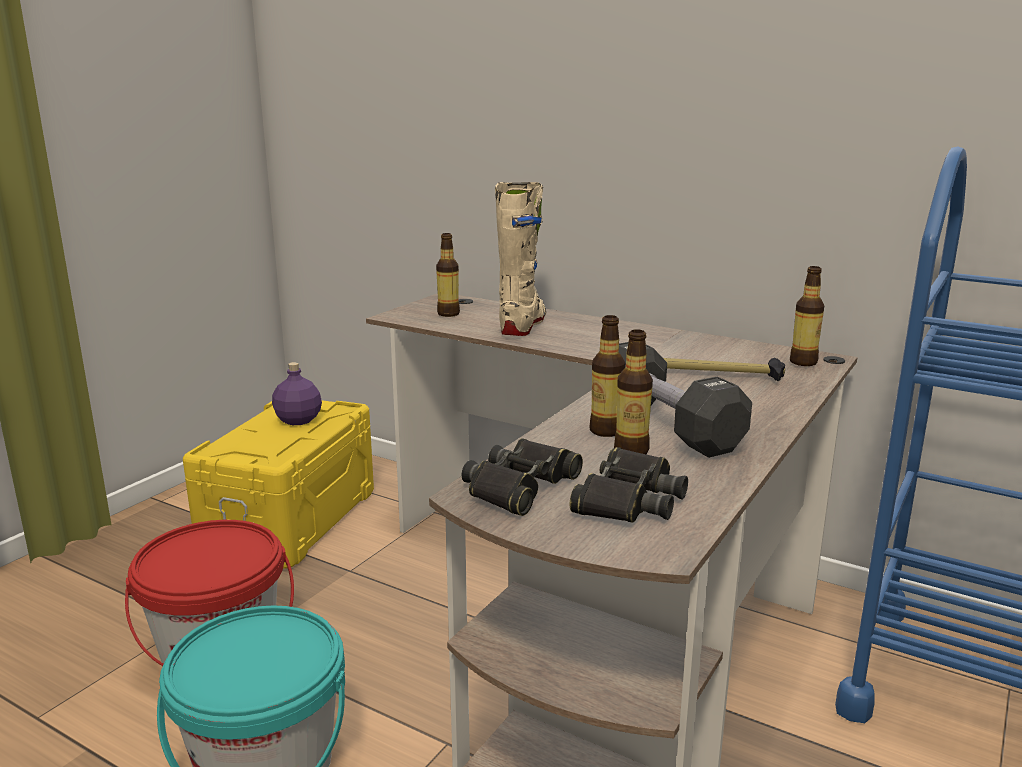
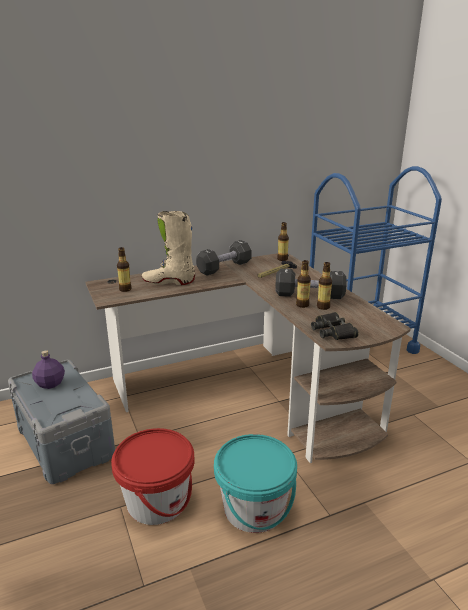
camera: 55 degrees left, 5 degrees up
yellow storage box [183,400,374,569] -> grey storage box [8,360,115,484]
beige boot [495,182,546,336] -> beige boot turned 45 degrees counterclockwise [142,211,195,285]
black binoculars [570,447,688,523] -> none
none -> black dumbbell [196,240,252,276]

